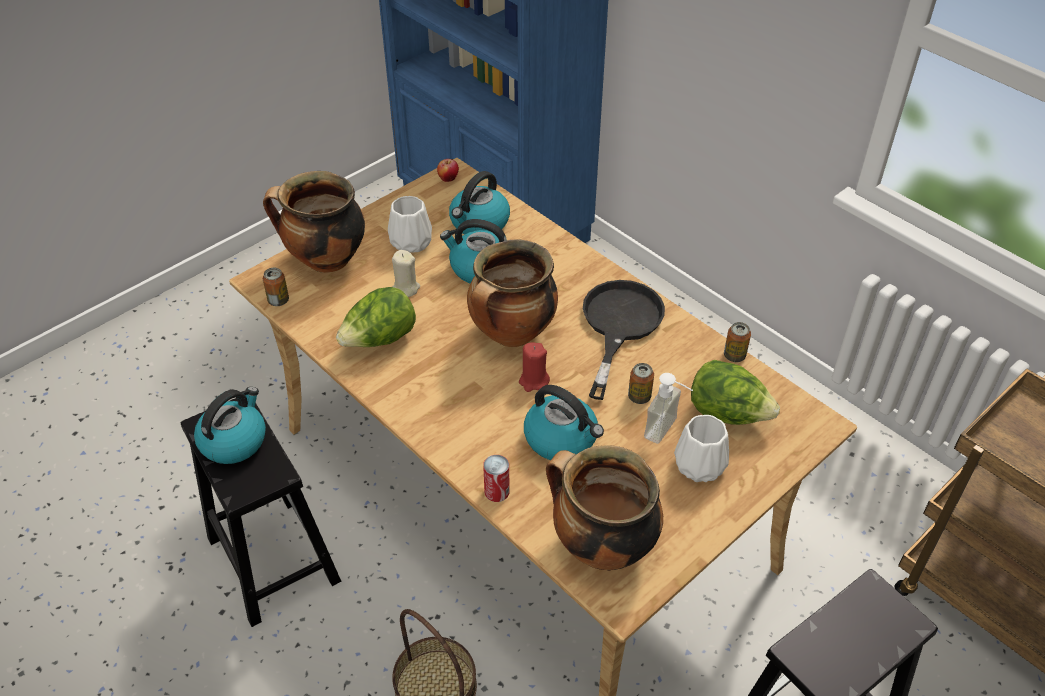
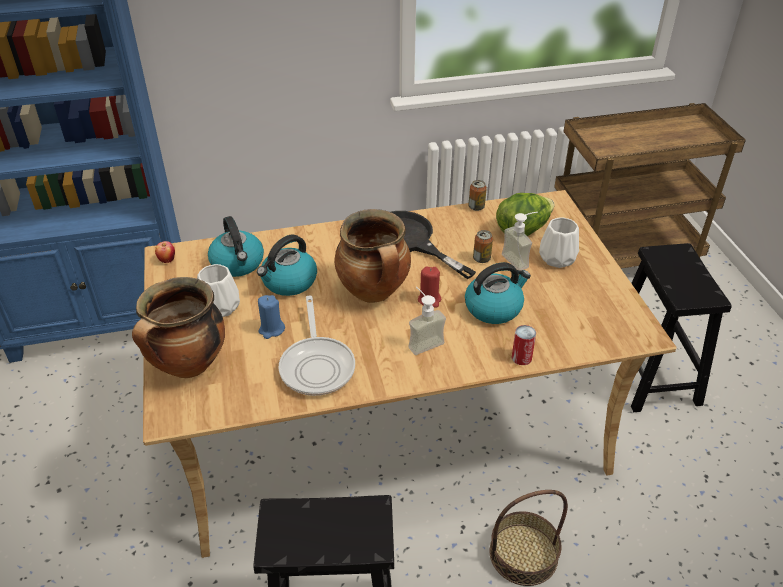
camera: 60 degrees left, 5 degrees down
kettle [194,387,266,464] -> none
can [263,268,289,306] -> none
lettuce [336,287,416,347] -> frying pan [279,295,355,396]
beige candle [392,250,420,297] -> blue candle [258,295,285,339]
cooking pot [546,445,663,571] -> none
none -> soap dispenser [408,287,446,355]

